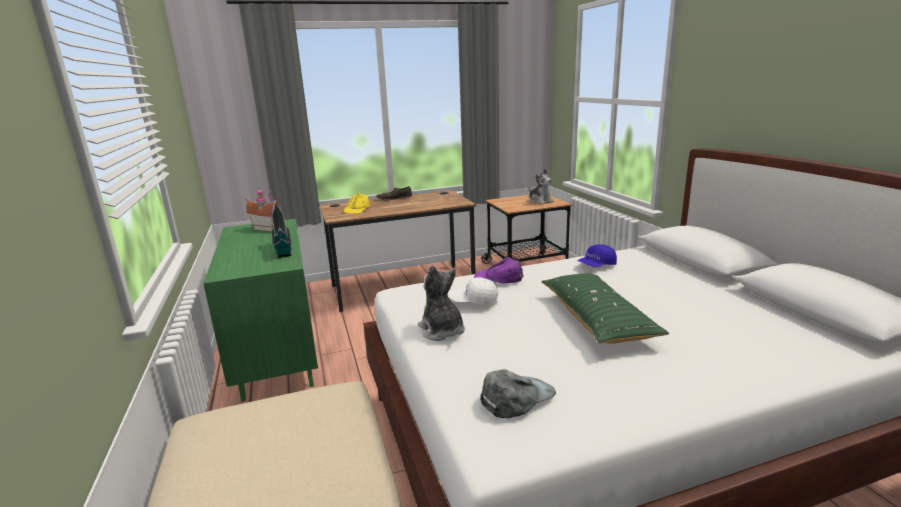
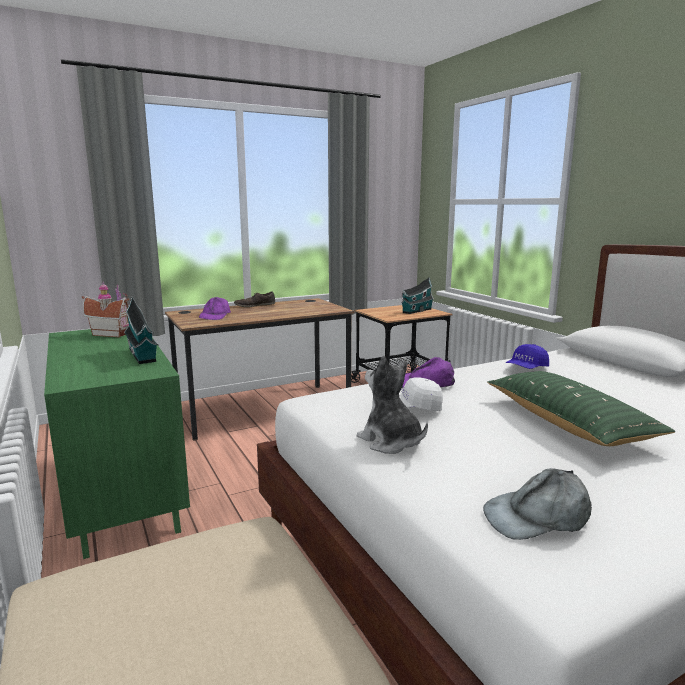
camera: 10 degrees left, 5 degrees down
yellow cap [343,193,370,214] -> purple cap [199,297,231,320]
grey cap [480,369,556,418] -> grey cap turned 150 degrees counterclockwise [483,468,592,540]
plush toy [529,169,554,204] -> toy house [401,277,434,314]

